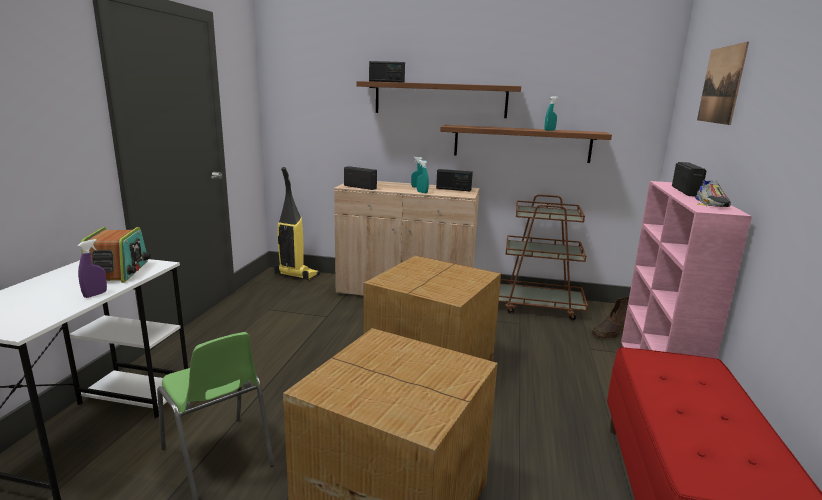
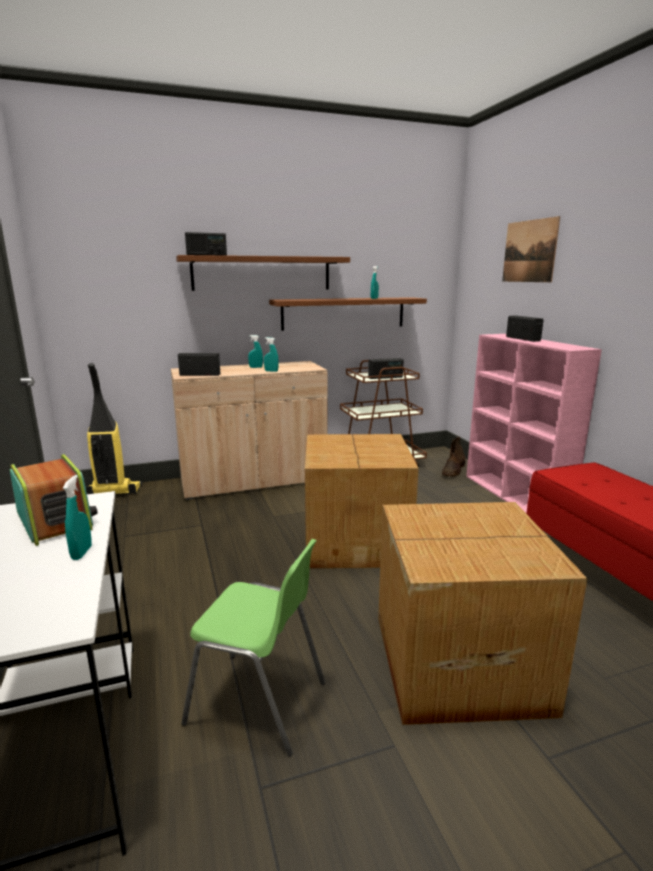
camera: 30 degrees left, 0 degrees up
purple spray bottle [78,239,107,298] -> turquoise spray bottle [63,475,92,560]
radio [436,169,473,191] -> radio moved to [368,358,404,379]
shoe [695,180,731,207] -> none

